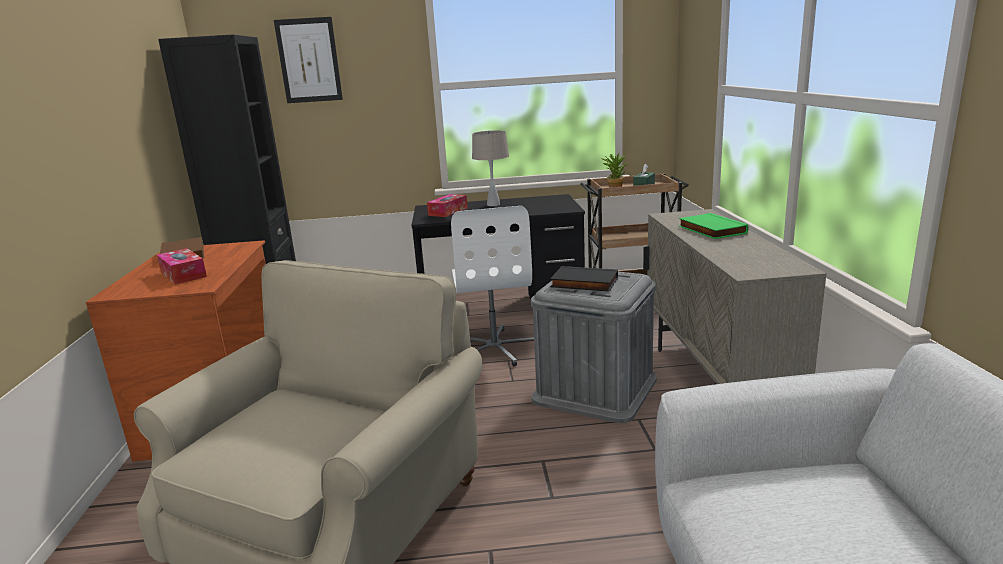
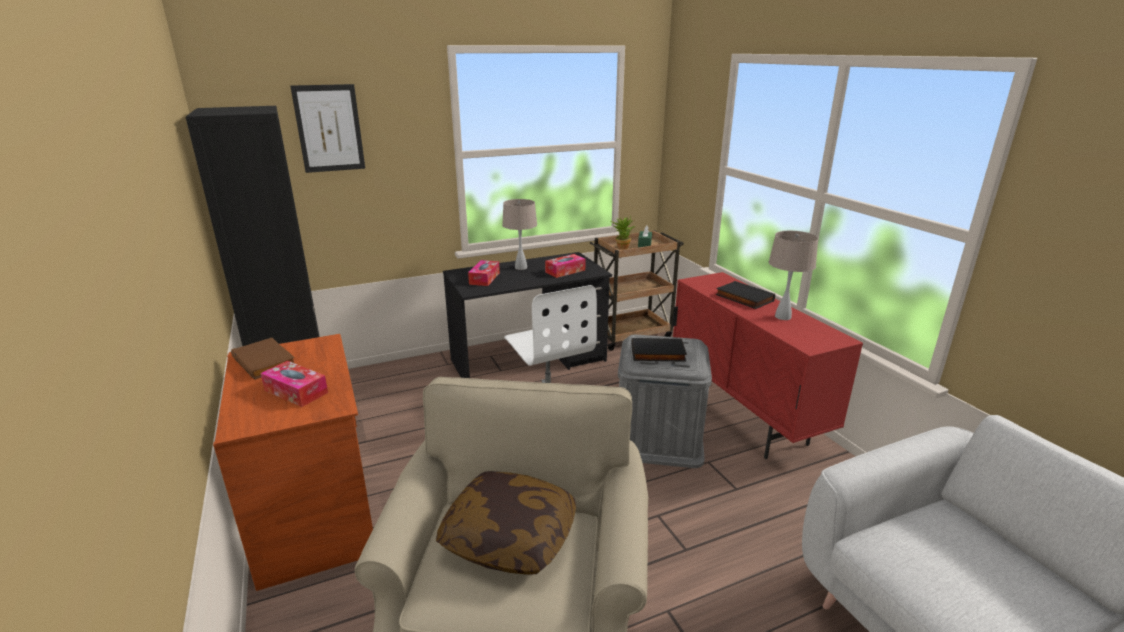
camera: 20 degrees left, 5 degrees up
beige cabinet [643,209,827,385] -> red cabinet [672,272,863,459]
green book [679,213,748,239] -> black book [715,281,775,309]
none -> pillow [436,471,576,575]
none -> tissue box [545,254,586,278]
none -> beige table lamp [769,231,819,320]

